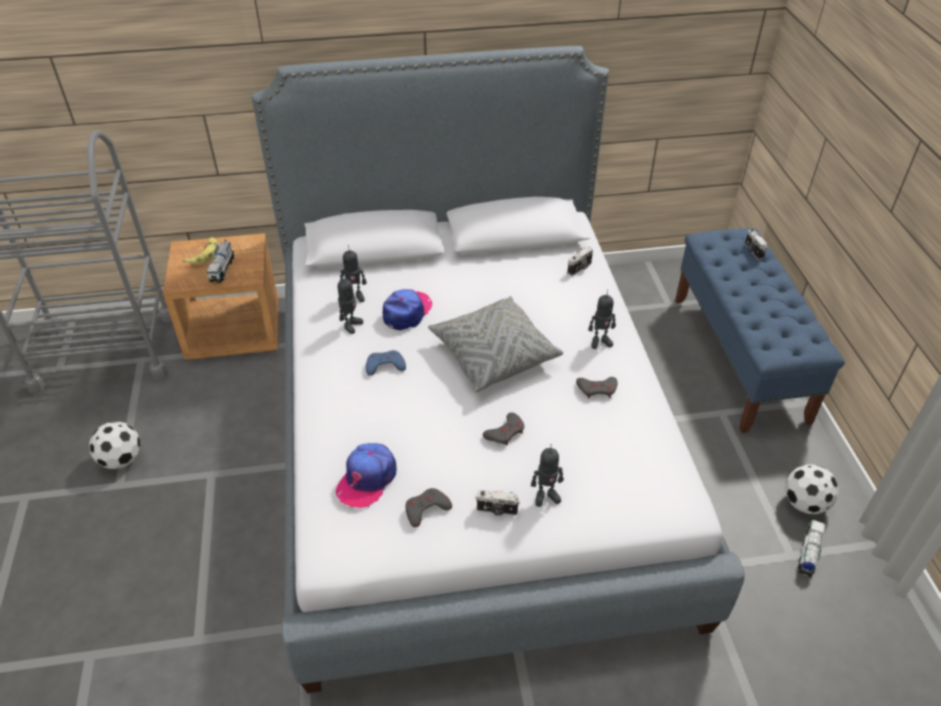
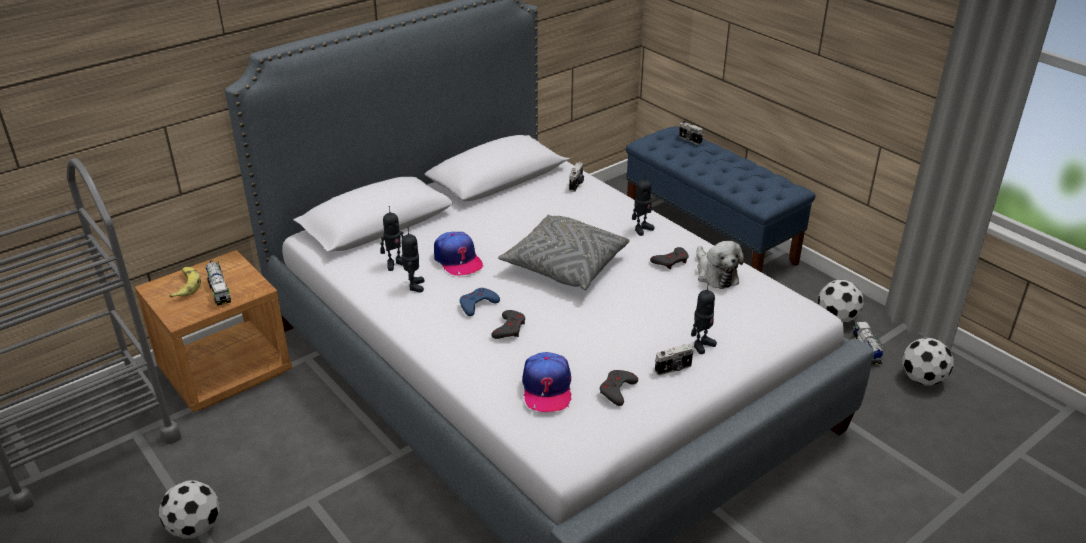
camera: 30 degrees left, 10 degrees down
cap [383,289,432,330] -> cap turned 150 degrees clockwise [434,232,483,276]
grey game controller [483,413,524,446] -> grey game controller moved to [491,310,525,339]
none -> plush toy [696,241,744,289]
none -> football [902,338,954,386]

